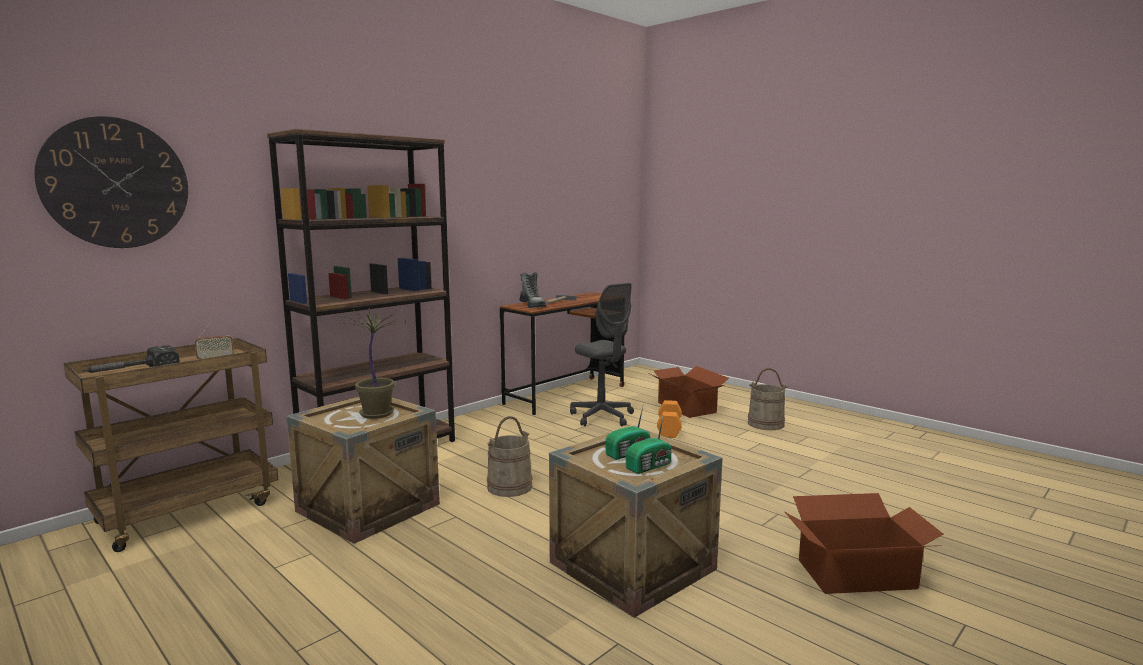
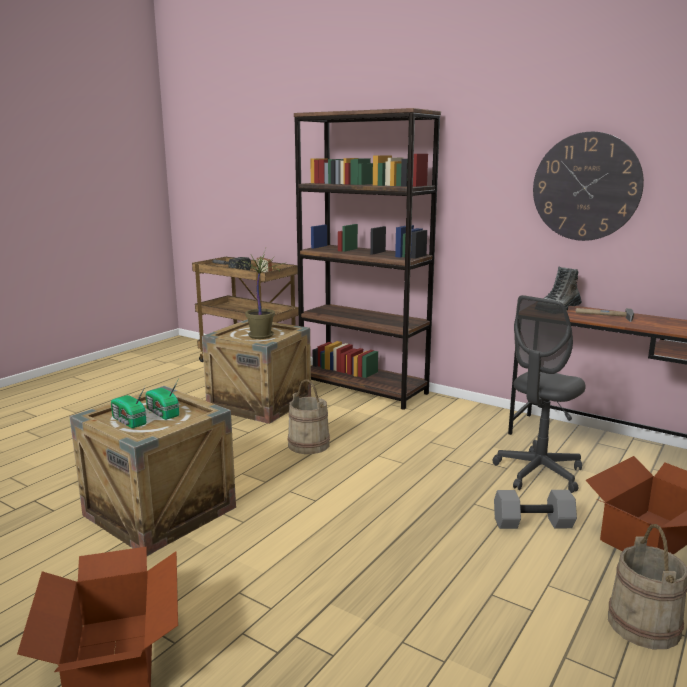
camera: 80 degrees right, 5 degrees up
wall clock [34,116,188,248] -> wall clock moved to [533,132,644,241]
orange dumbbell [657,400,682,438] -> grey dumbbell [494,490,577,529]

